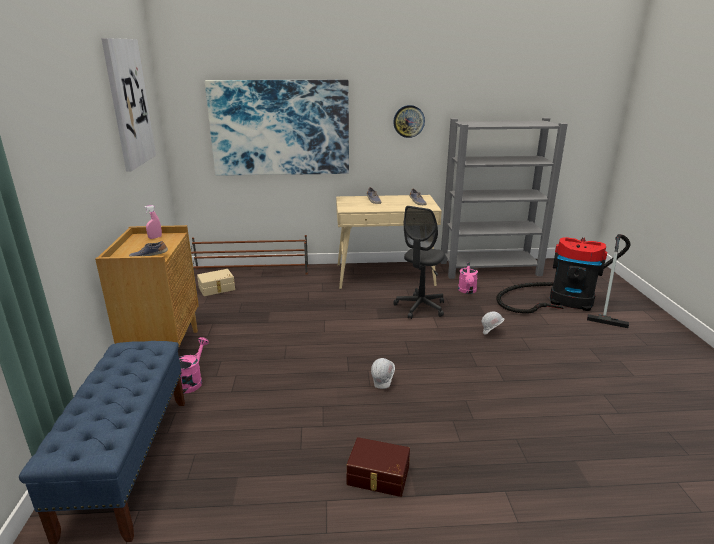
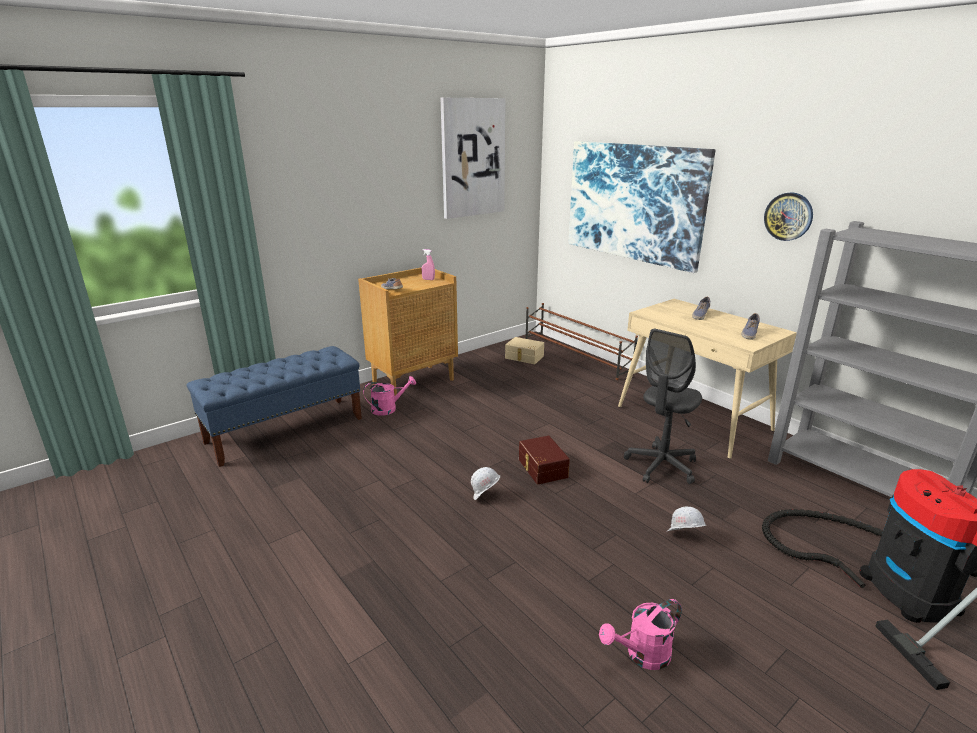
camera: 55 degrees right, 0 degrees up
brown storage box [346,437,410,497] -> brown storage box moved to [519,436,570,484]
grey office chair [393,206,445,319] -> grey office chair turned 45 degrees counterclockwise [624,329,702,484]
pink watering can [458,262,478,294] -> pink watering can moved to [599,599,682,670]

